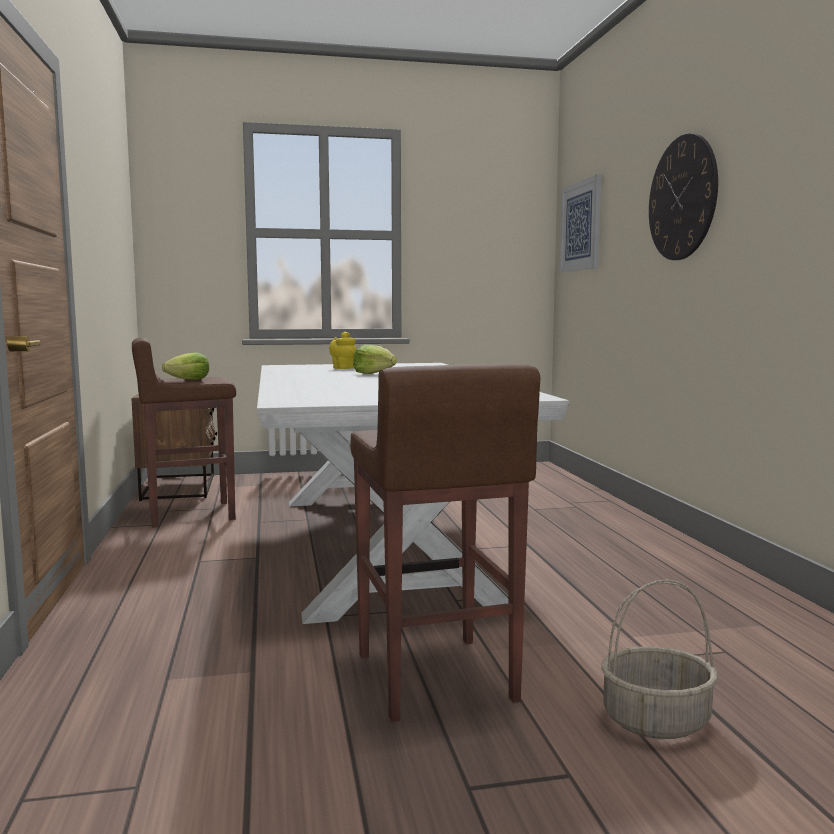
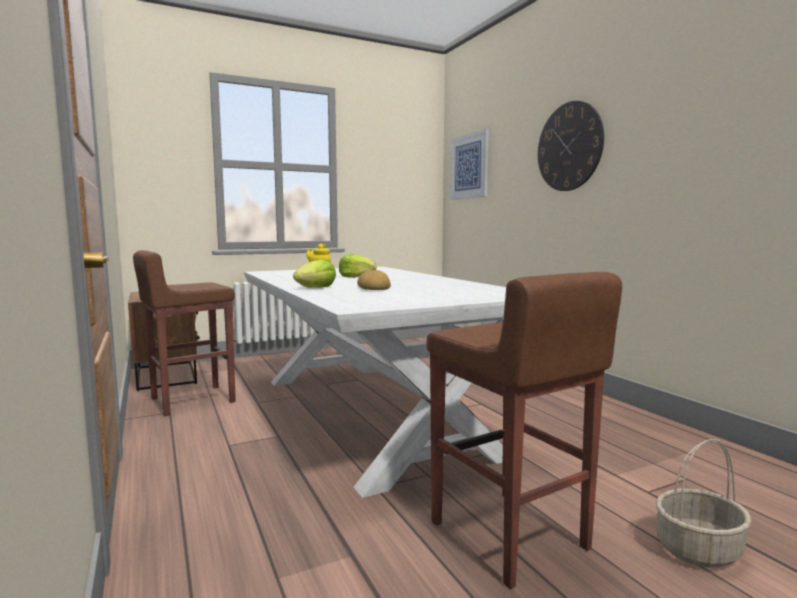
camera: 15 degrees left, 0 degrees up
lettuce [162,353,209,380] -> lettuce moved to [293,260,336,288]
none -> bread [357,270,391,290]

